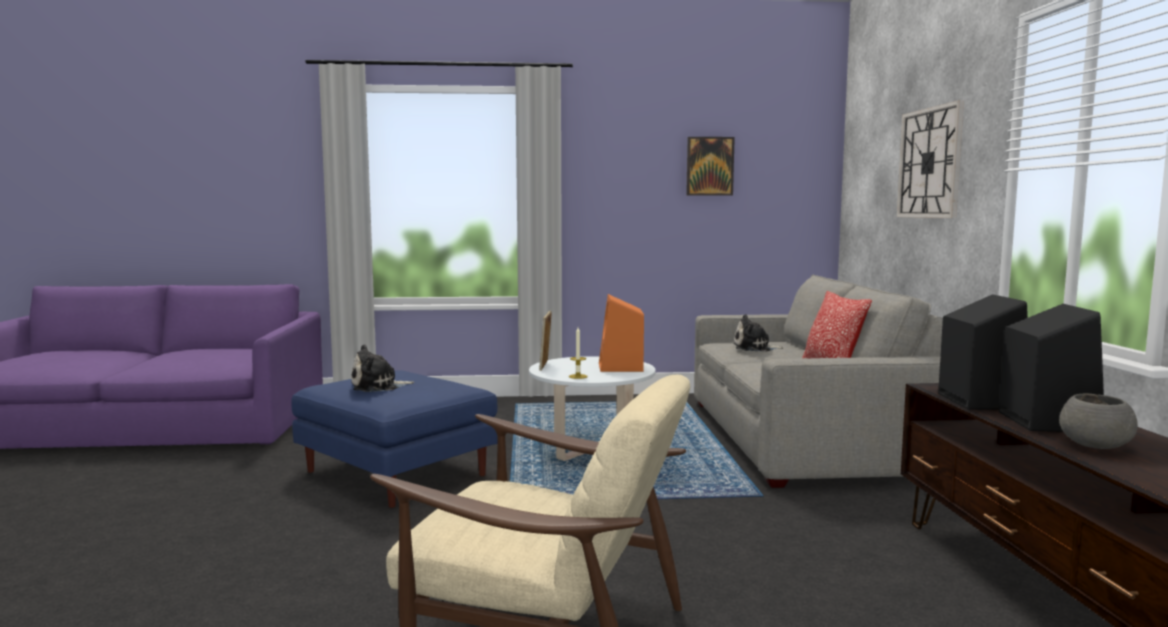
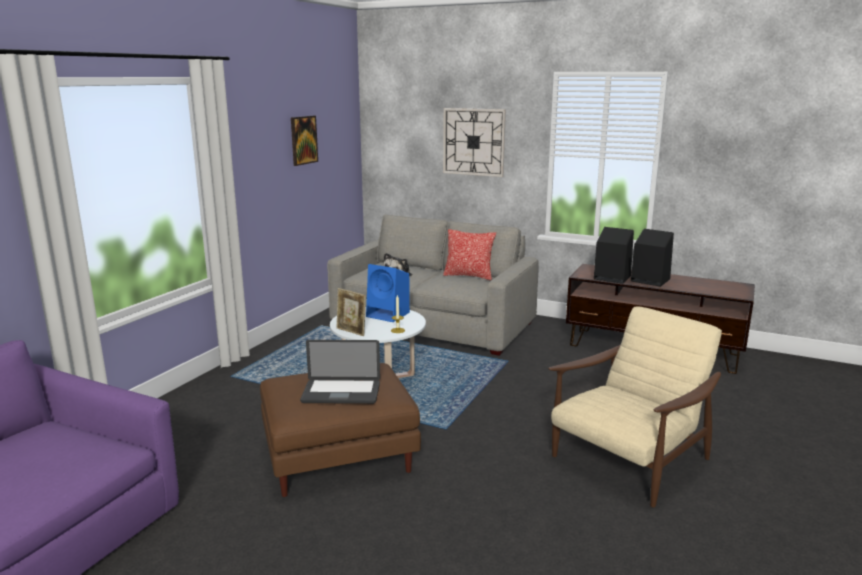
camera: 60 degrees left, 10 degrees up
blue ottoman [291,370,498,508] -> brown ottoman [260,363,421,497]
plush toy [351,344,415,392] -> laptop [300,340,380,404]
orange speaker [599,294,644,372] -> blue speaker [366,264,410,322]
grey bowl [1059,394,1138,449] -> none

